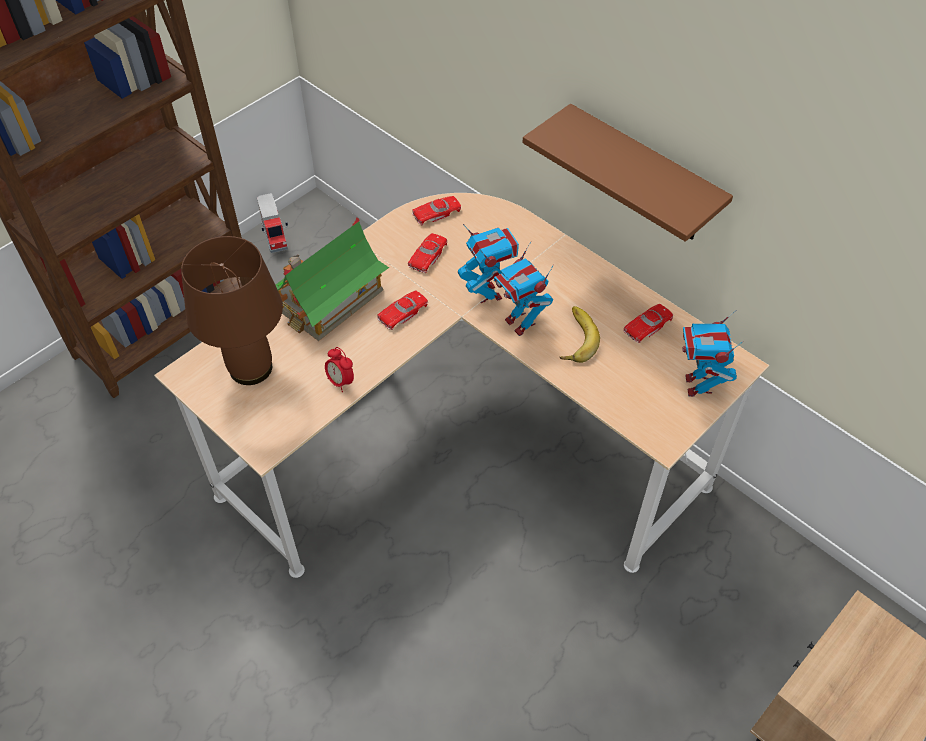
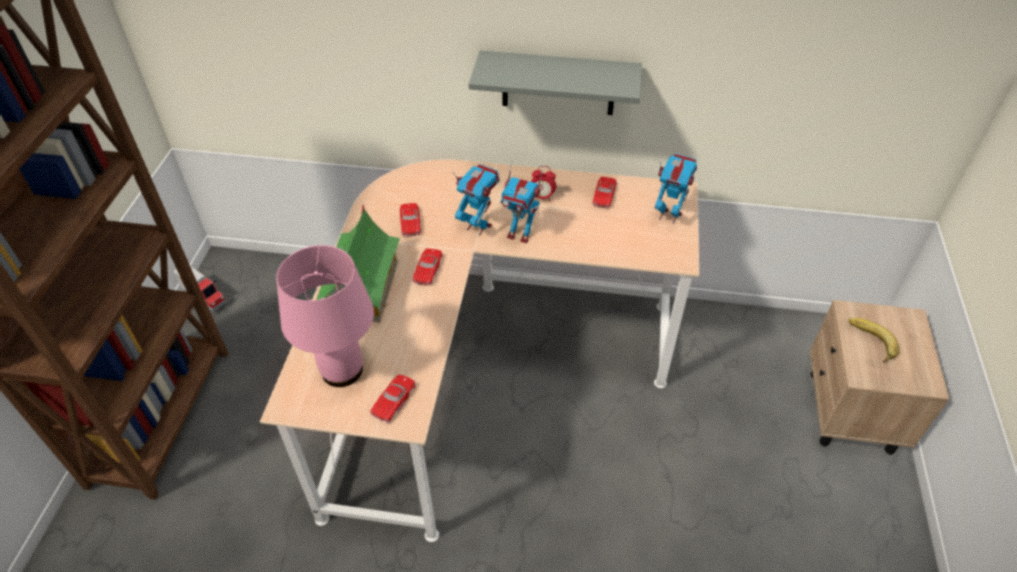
camera: 35 degrees left, 5 degrees down
brown table lamp [181,236,283,385] -> pink table lamp [276,245,374,387]
alarm clock [325,347,354,392] -> alarm clock moved to [531,166,556,202]
red toy car [412,196,461,225] -> red toy car moved to [370,374,416,423]
brown shelf [522,104,733,242] -> grey shelf [468,51,642,115]
banana [560,306,600,363] -> banana moved to [848,318,899,362]
toy robot [682,310,743,397] -> toy robot turned 150 degrees clockwise [655,153,697,224]

